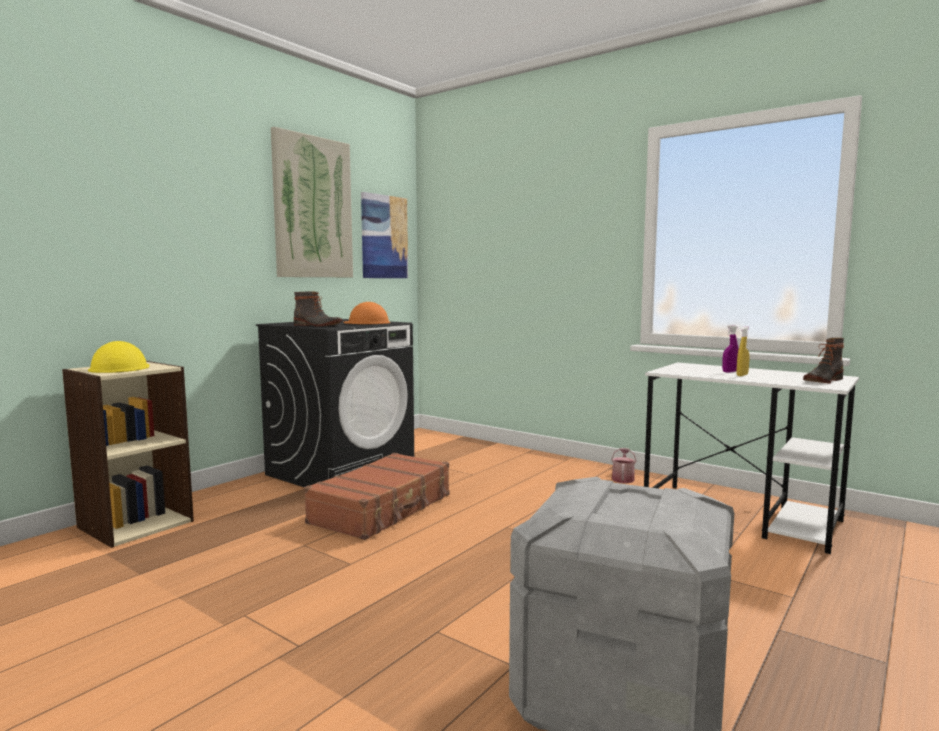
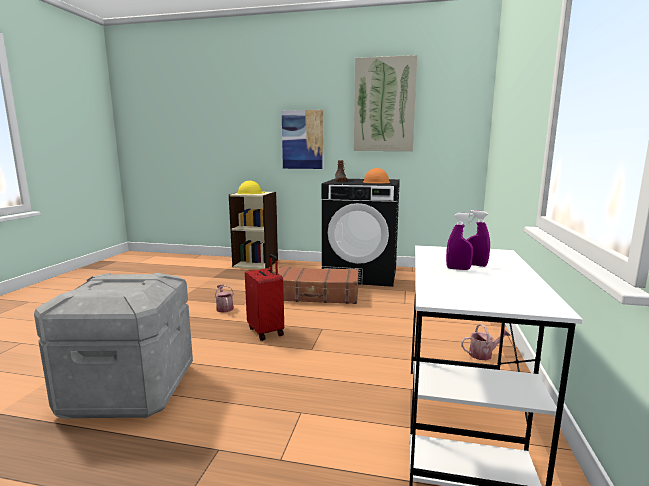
camera: 65 degrees right, 5 degrees up
picture [361,192,408,278] -> picture moved to [282,110,324,169]
yellow spray bottle [736,326,750,376] -> purple spray bottle [446,213,473,270]
boot [803,338,844,384] -> none
none -> watering can [215,285,234,313]
none -> red suitcase [245,254,284,341]

